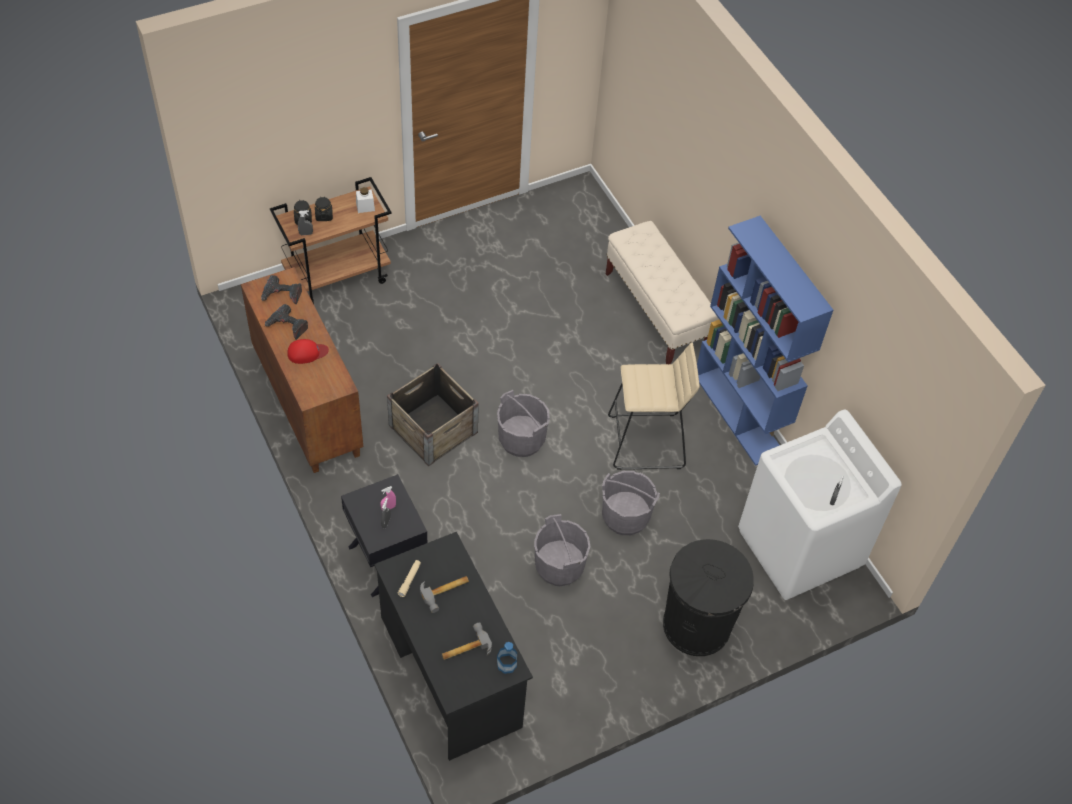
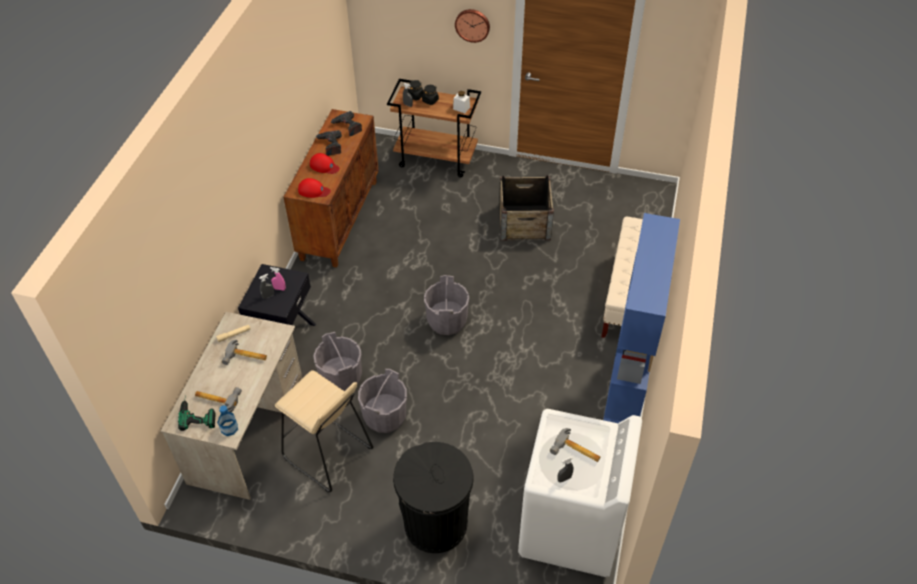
camera: 45 degrees right, 5 degrees down
black desk [374,532,533,761] -> beige desk [160,312,302,500]
crate [387,363,479,466] -> crate moved to [499,175,554,241]
grey bucket [602,471,660,535] -> grey bucket moved to [313,332,362,391]
beige stool [608,343,700,470] -> beige stool moved to [275,370,373,492]
none -> power drill [178,395,216,431]
none -> red cap [298,178,331,198]
none -> wall clock [455,9,490,43]
none -> hammer [550,428,600,462]

